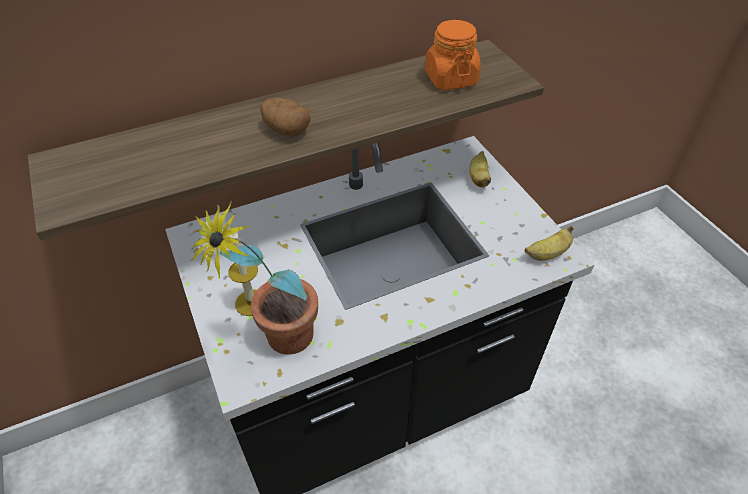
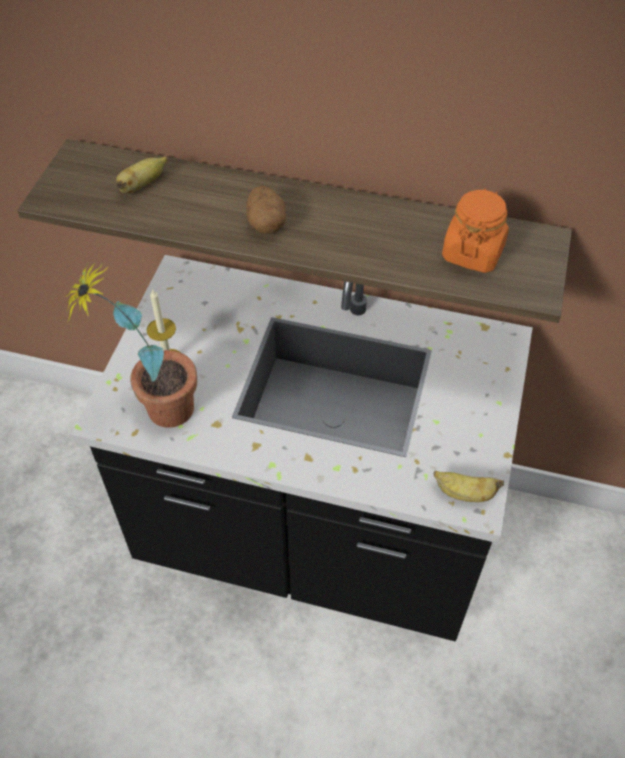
camera: 40 degrees right, 5 degrees up
banana [469,151,491,188] -> banana moved to [116,156,167,193]

